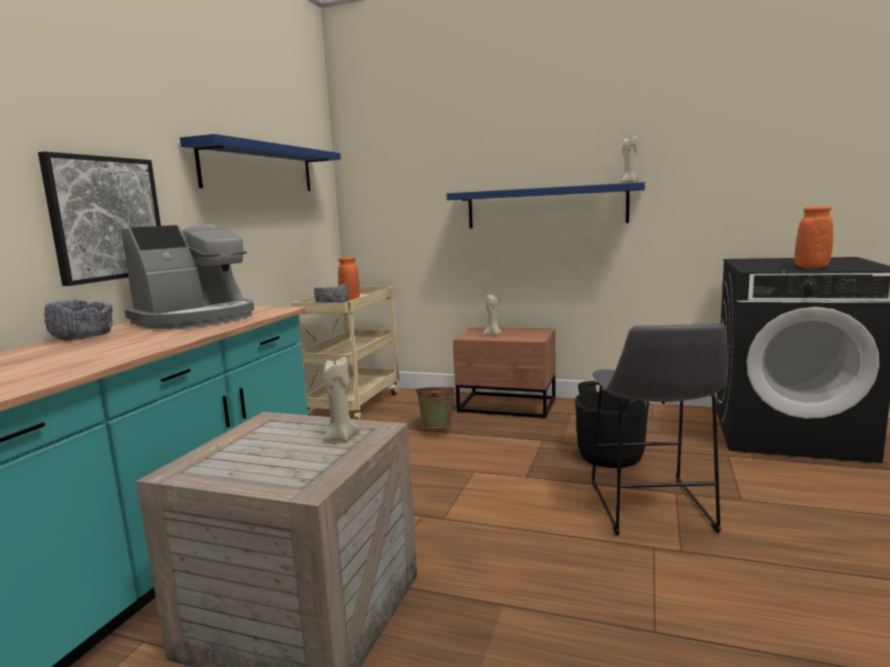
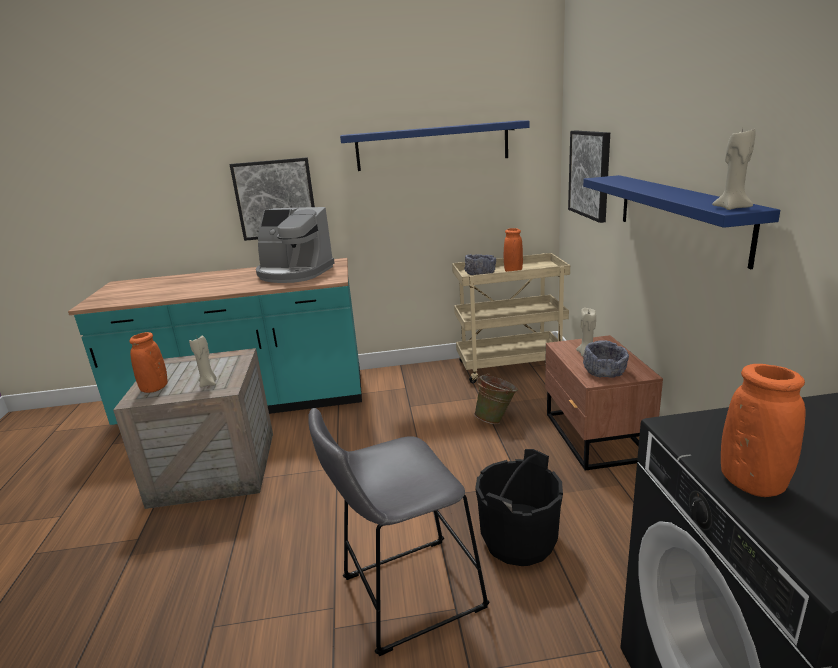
camera: 65 degrees right, 10 degrees up
grey bowl [44,300,113,341] -> grey bowl moved to [583,341,629,378]
none -> orange vase [129,332,168,393]
none -> picture [568,130,610,223]

